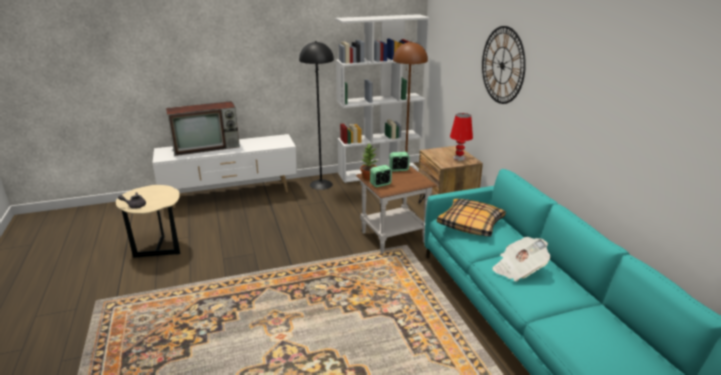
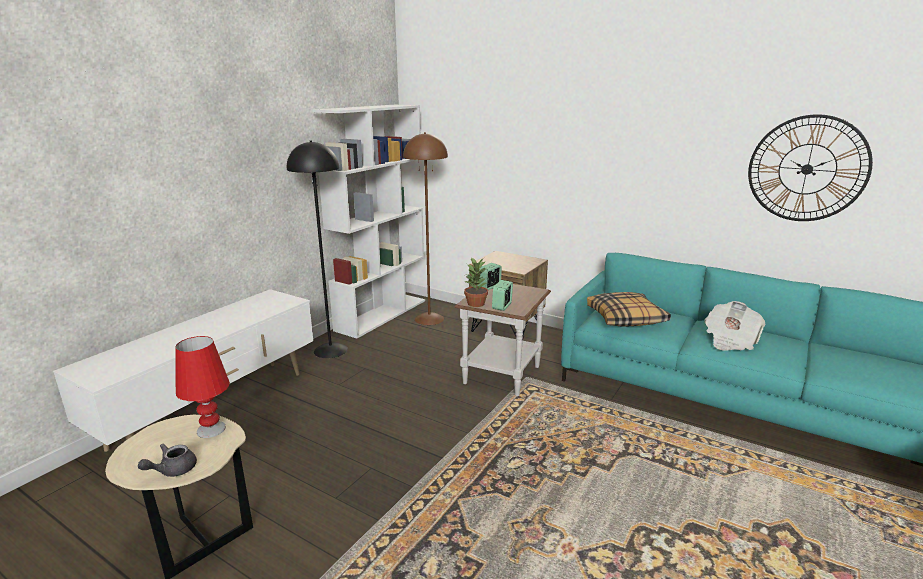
camera: 40 degrees left, 5 degrees down
television [166,101,240,156] -> none
red table lamp [450,113,473,161] -> red table lamp moved to [176,336,230,438]
wall clock [482,26,526,104] -> wall clock moved to [748,114,873,221]

